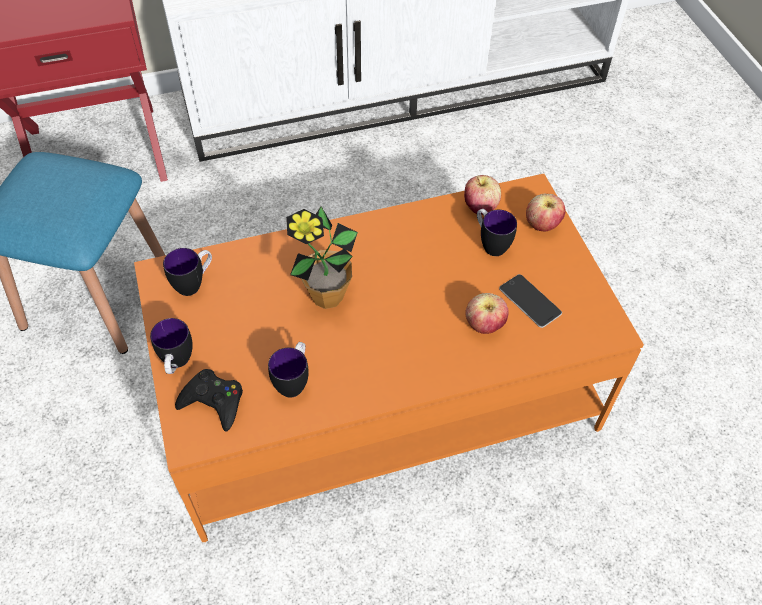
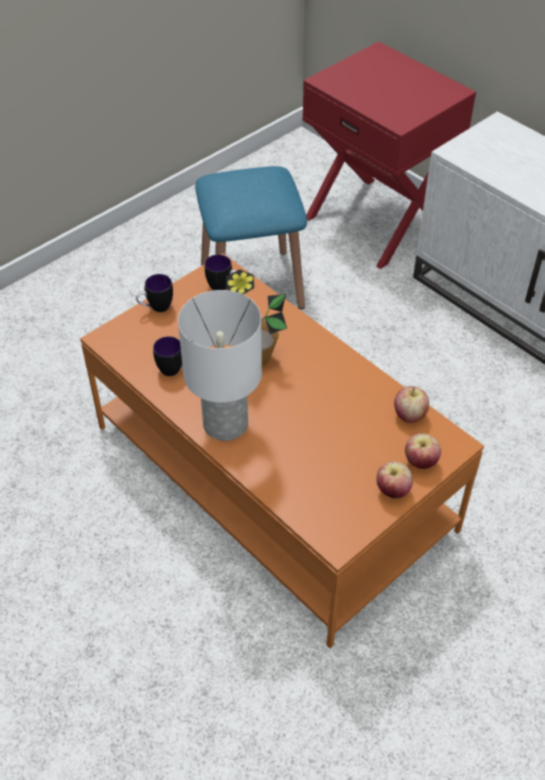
camera: 65 degrees right, 5 degrees down
black game controller [175,369,243,431] -> none
apple [465,293,509,334] -> apple moved to [376,461,413,499]
mug [477,209,517,256] -> none
phone [499,274,562,328] -> none
none -> white table lamp [178,290,262,441]

